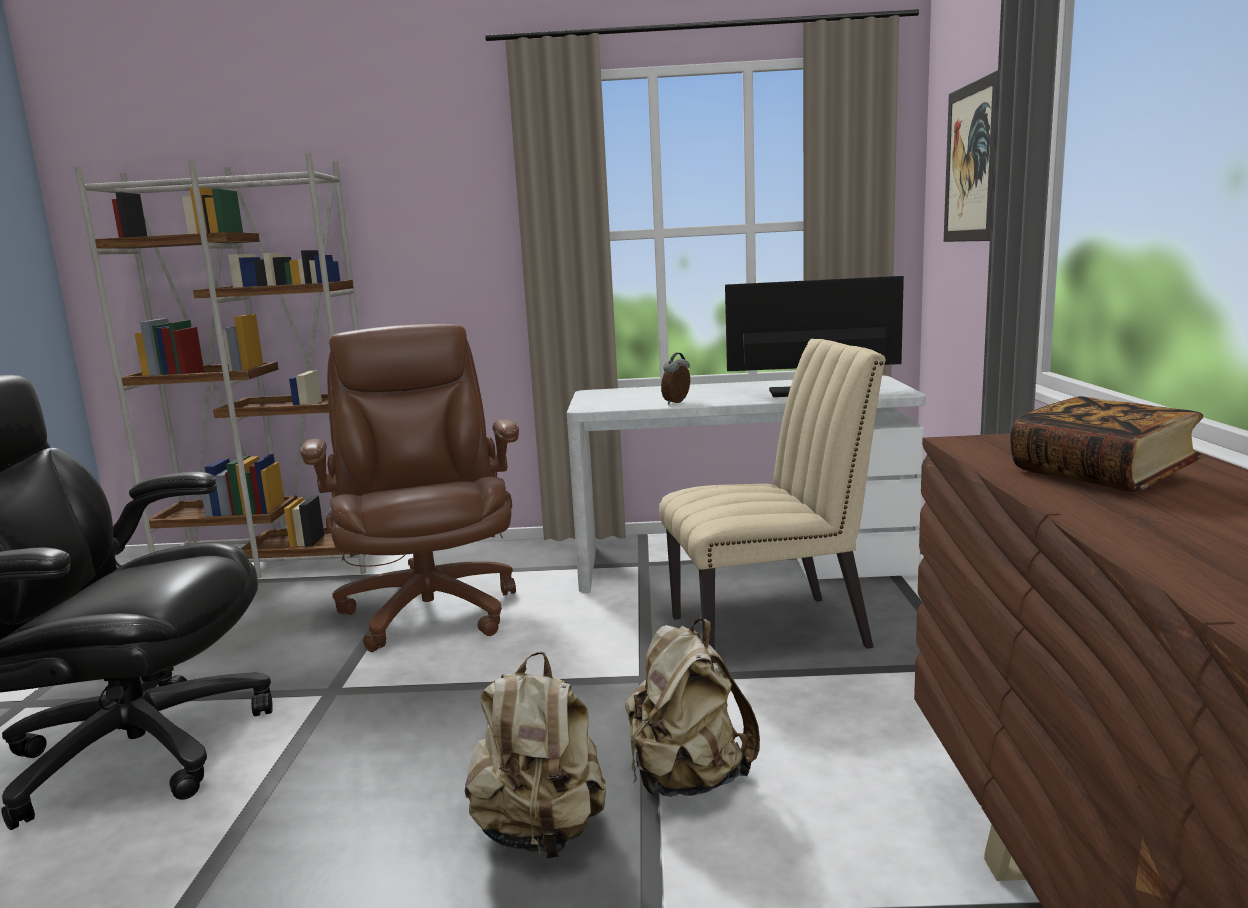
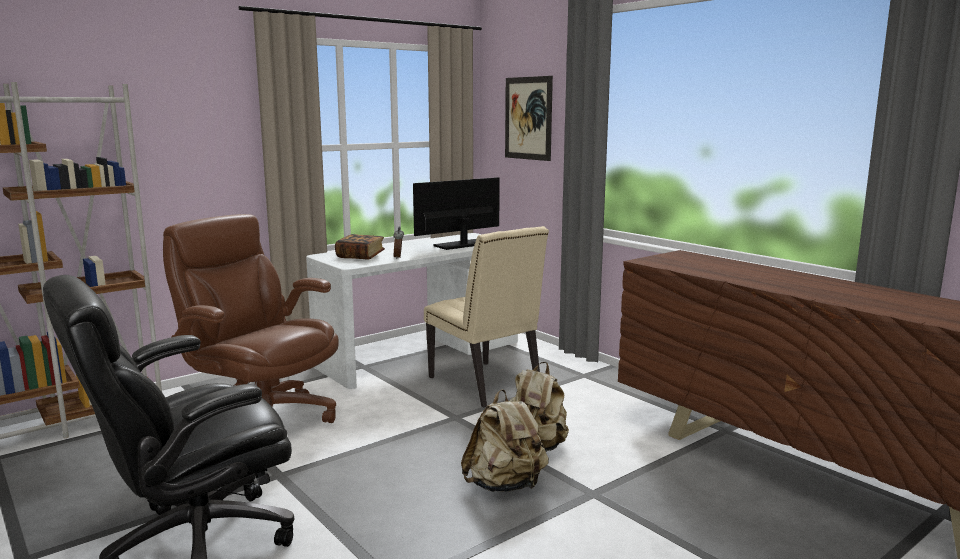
camera: 40 degrees left, 0 degrees up
beige chair [659,339,886,664] -> beige chair turned 105 degrees clockwise [424,226,549,407]
book [1010,396,1203,492] -> book moved to [335,234,385,260]

